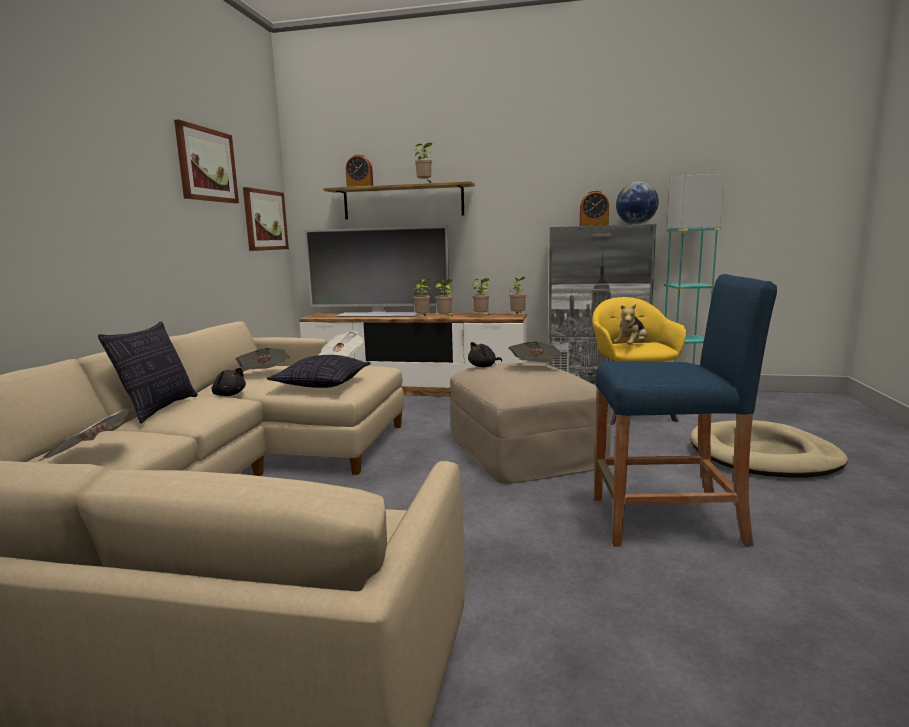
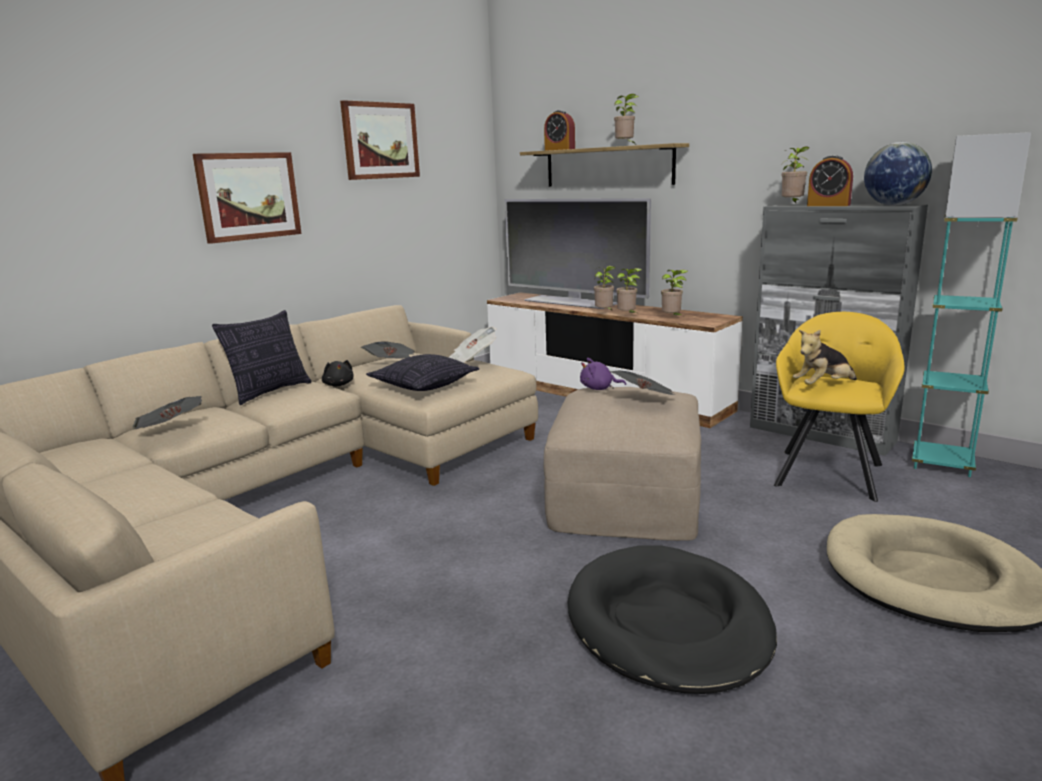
camera: 30 degrees right, 5 degrees up
picture [243,187,289,251] -> picture moved to [193,152,302,244]
black plush toy [468,342,502,367] -> purple plush toy [580,358,626,390]
potted plant [509,277,526,314] -> potted plant moved to [782,147,809,203]
blue stool [594,274,777,547] -> black dog bed [567,545,777,694]

